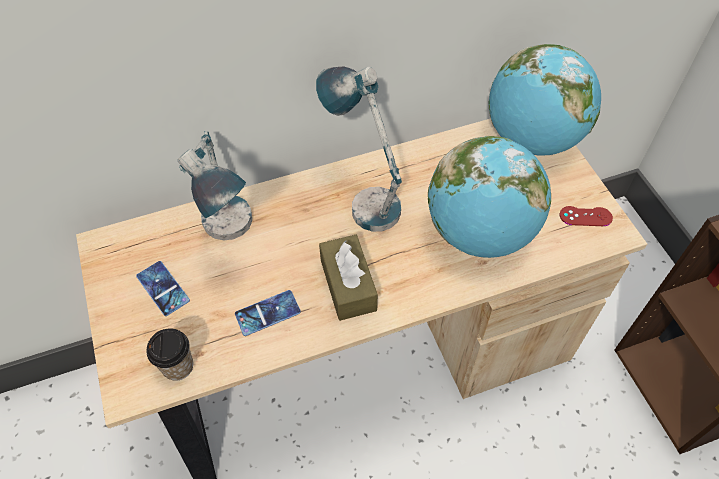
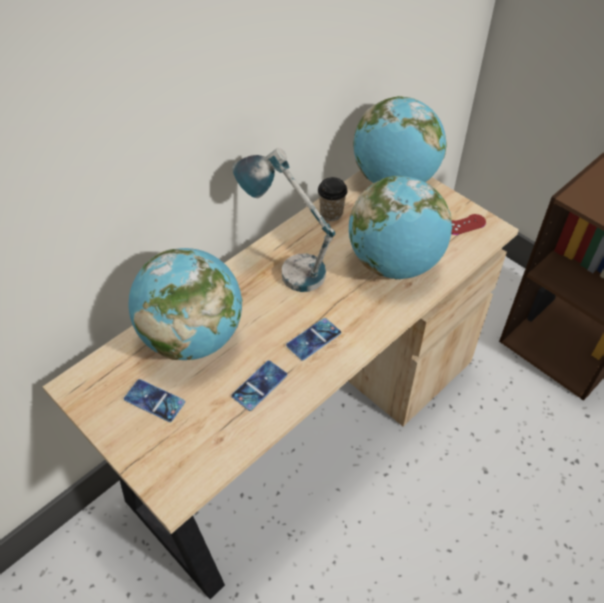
camera: 25 degrees left, 5 degrees down
cup [147,328,194,381] -> cup moved to [318,177,348,221]
table lamp [178,131,252,240] -> globe [129,248,242,360]
brown tissue box [319,235,378,321] -> phone [286,318,341,361]

